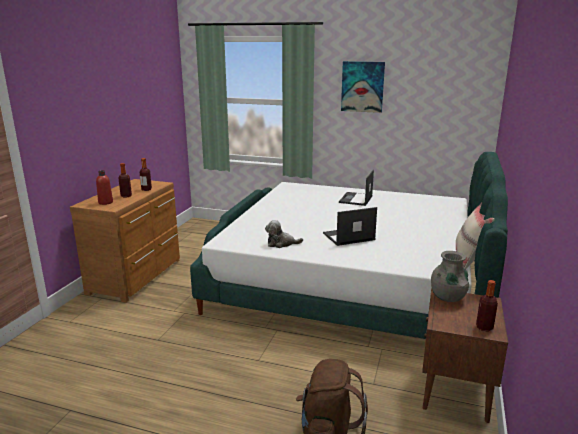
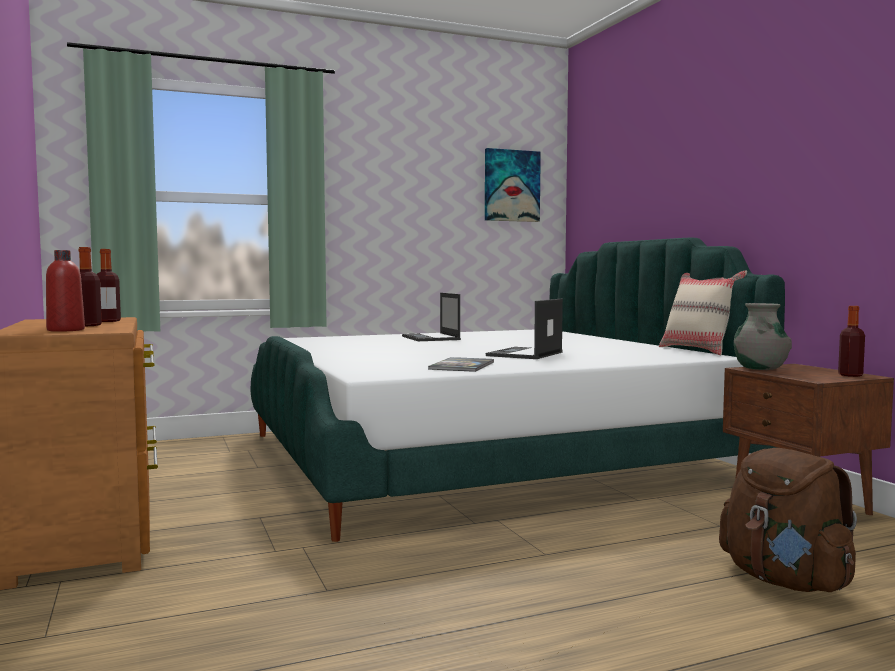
camera: 40 degrees left, 15 degrees down
plush toy [265,220,303,248] -> book [428,357,494,372]
picture [341,61,385,113] -> picture moved to [485,148,541,222]

